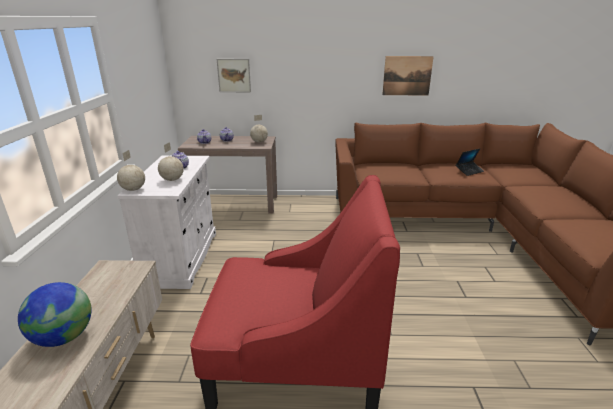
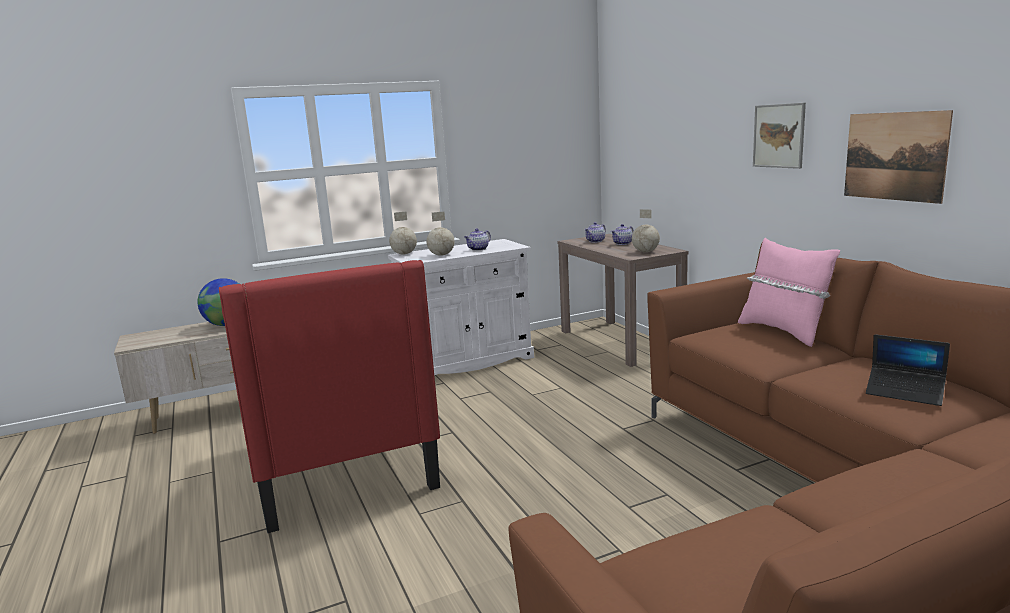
camera: 65 degrees right, 10 degrees down
picture [217,59,251,92] -> picture moved to [753,103,806,169]
none -> pink pillow [738,238,840,347]

